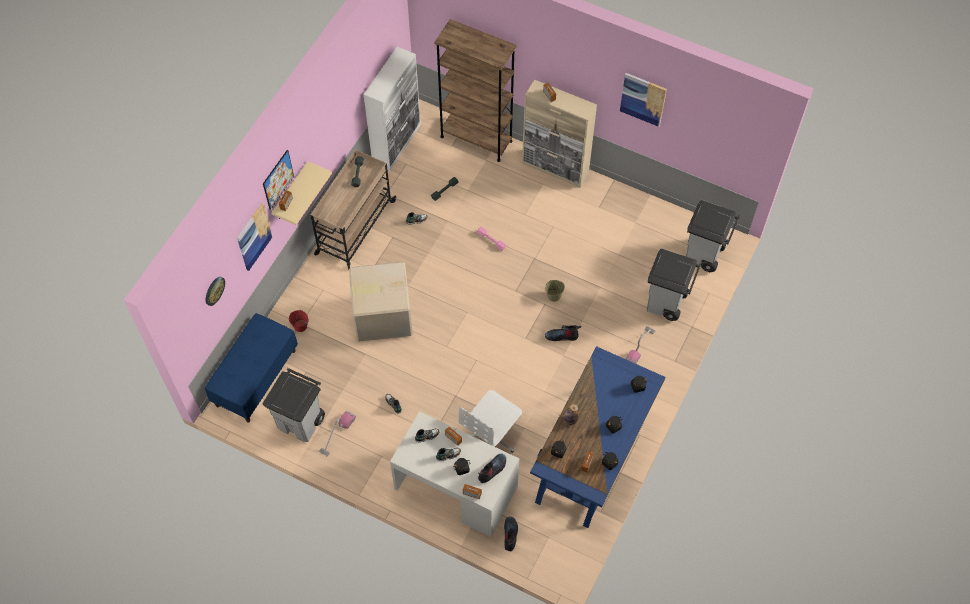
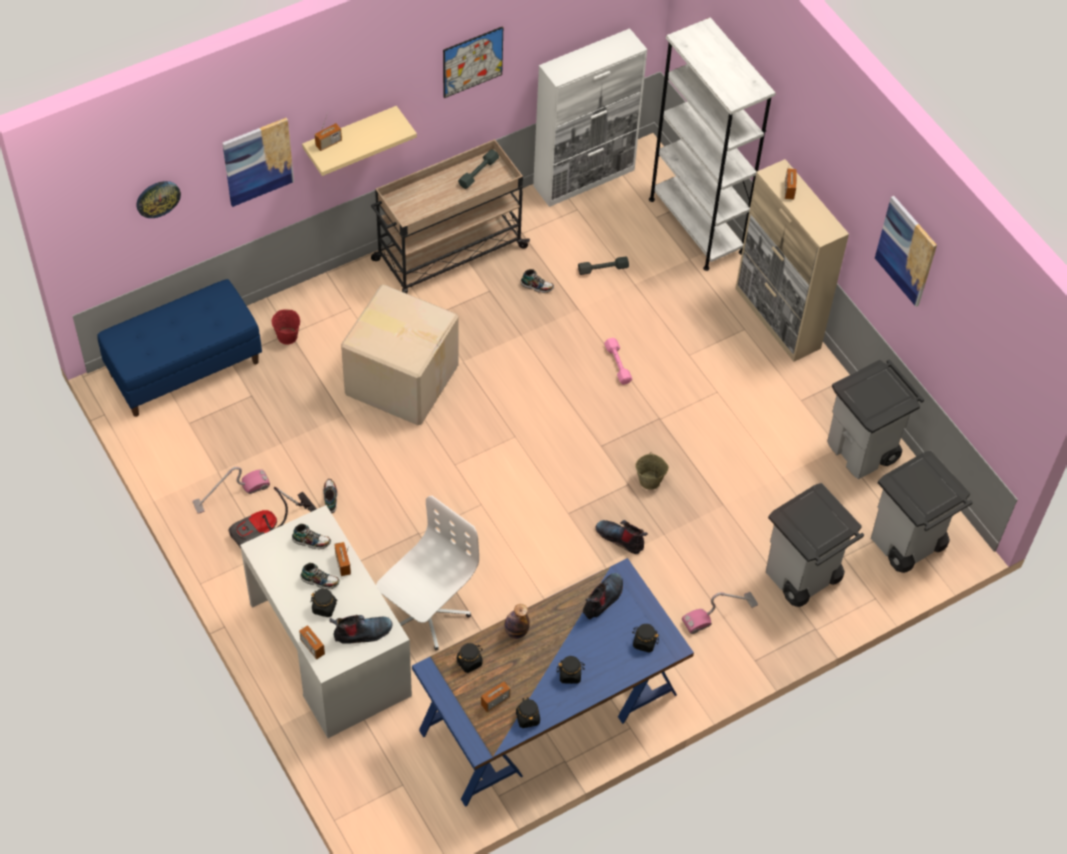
camera: 30 degrees right, 5 degrees down
grey trash can [262,368,325,442] -> grey trash can moved to [827,359,924,479]
picture [263,150,294,210] -> picture moved to [443,26,503,98]
brown bookcase [434,19,517,162] -> white bookcase [649,17,776,271]
white office chair [459,390,522,453] -> white office chair turned 150 degrees clockwise [376,496,479,651]
boot [504,516,518,551] -> boot moved to [583,573,623,619]
none -> vacuum cleaner [228,487,317,548]

